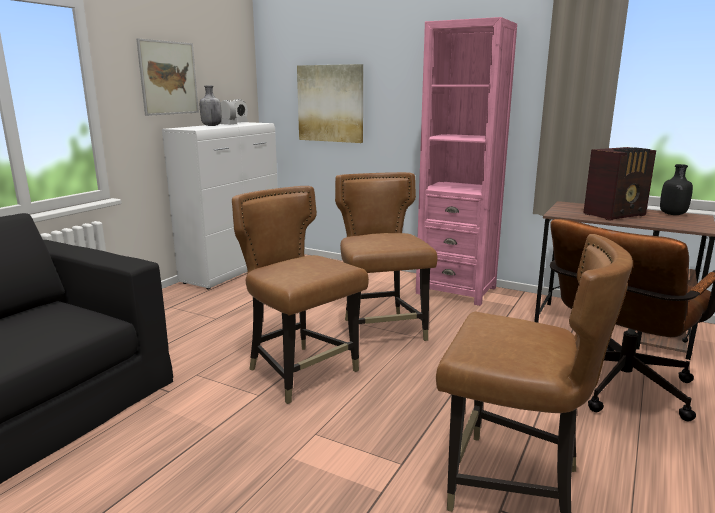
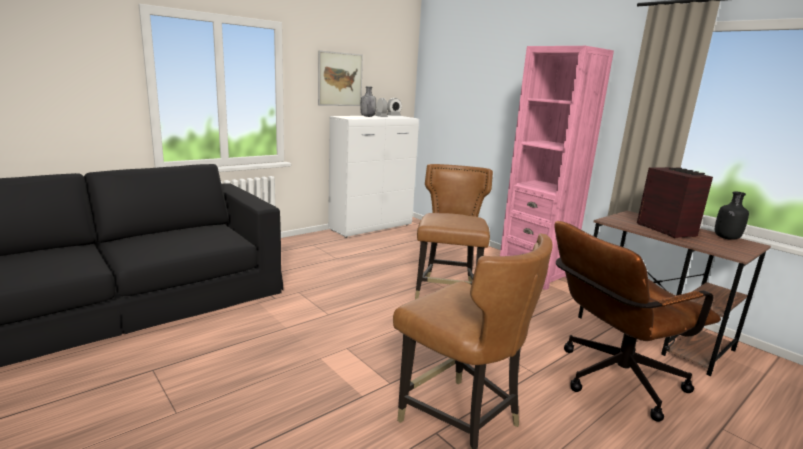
camera: 20 degrees right, 0 degrees up
brown chair [232,186,369,404] -> none
picture [297,64,363,143] -> none
radio [583,147,656,221] -> radio turned 105 degrees counterclockwise [637,167,713,238]

